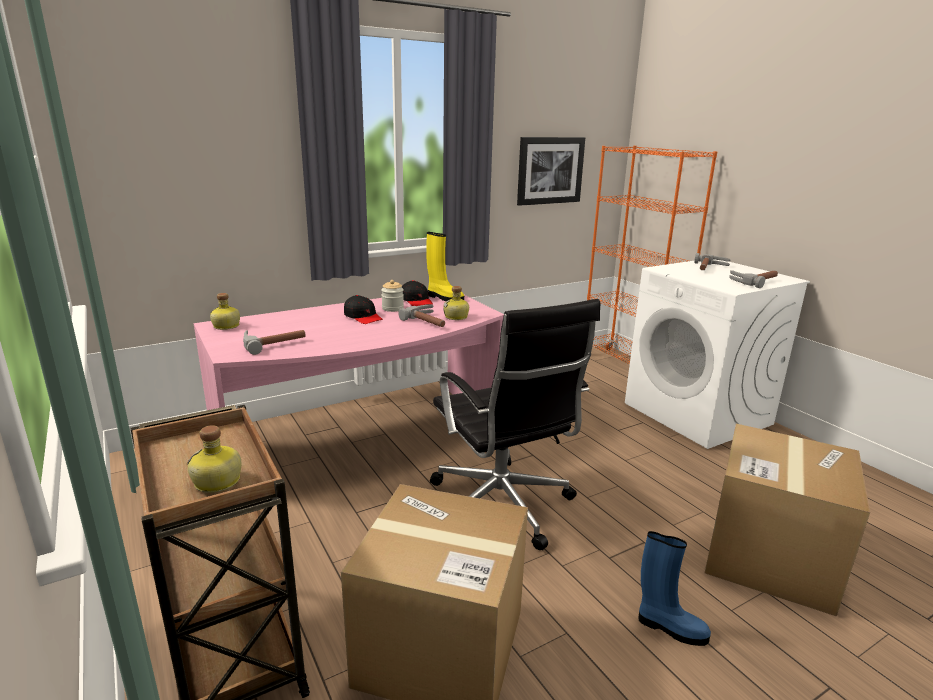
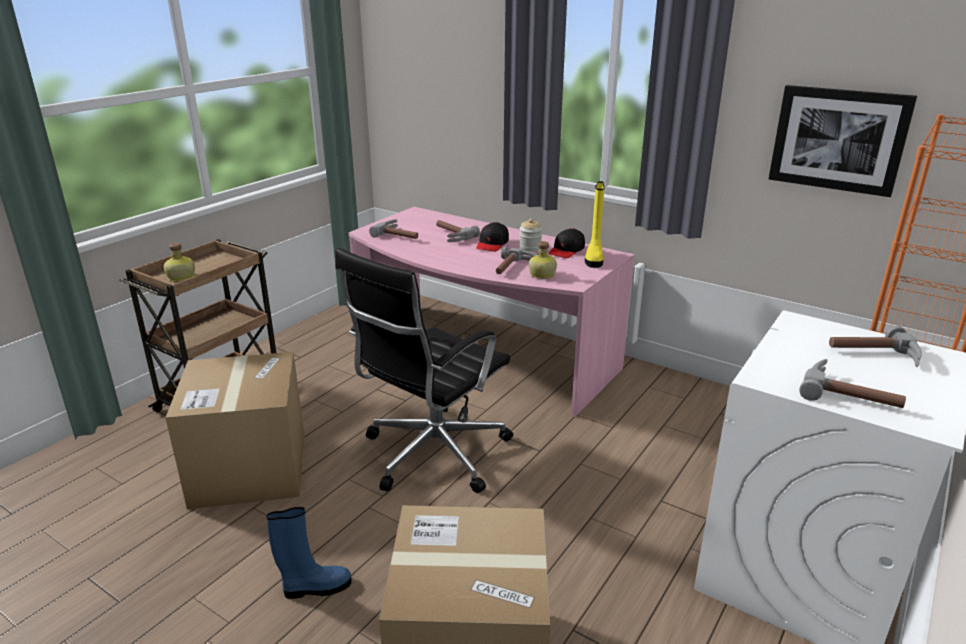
camera: 65 degrees right, 5 degrees up
bottle [210,293,240,330] -> none
blue boot [638,531,711,646] -> blue boot turned 105 degrees counterclockwise [266,507,352,599]
none -> hammer [436,220,480,242]

